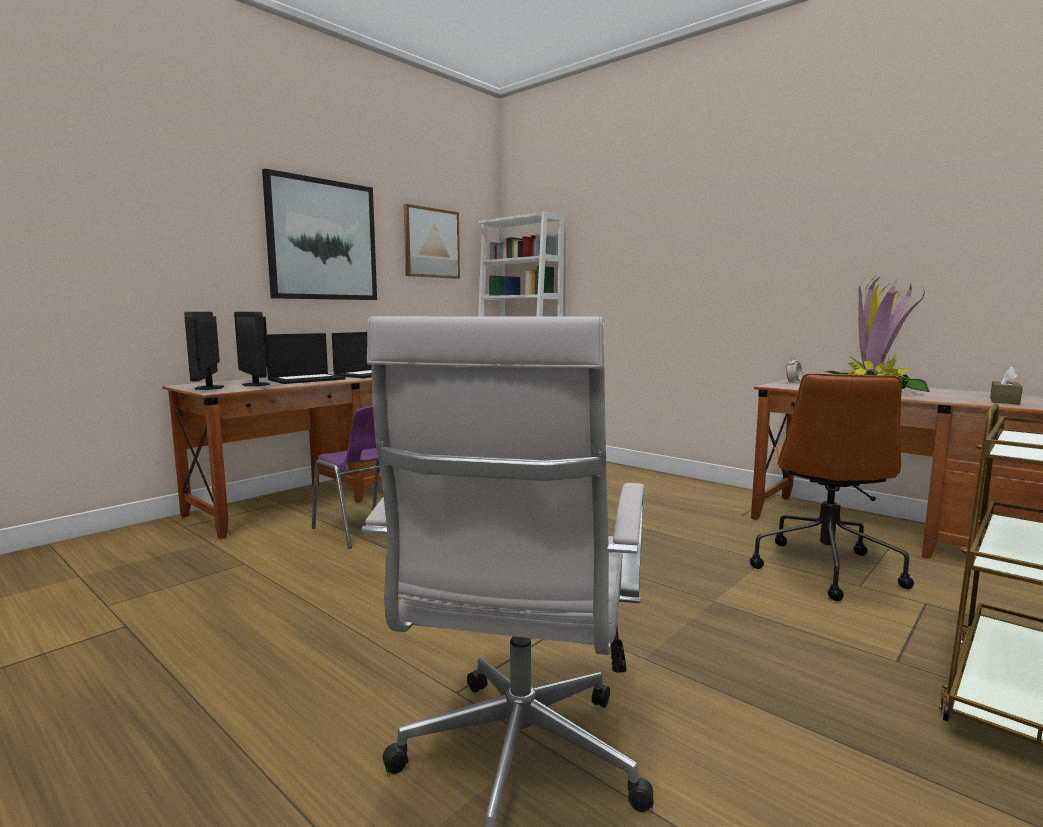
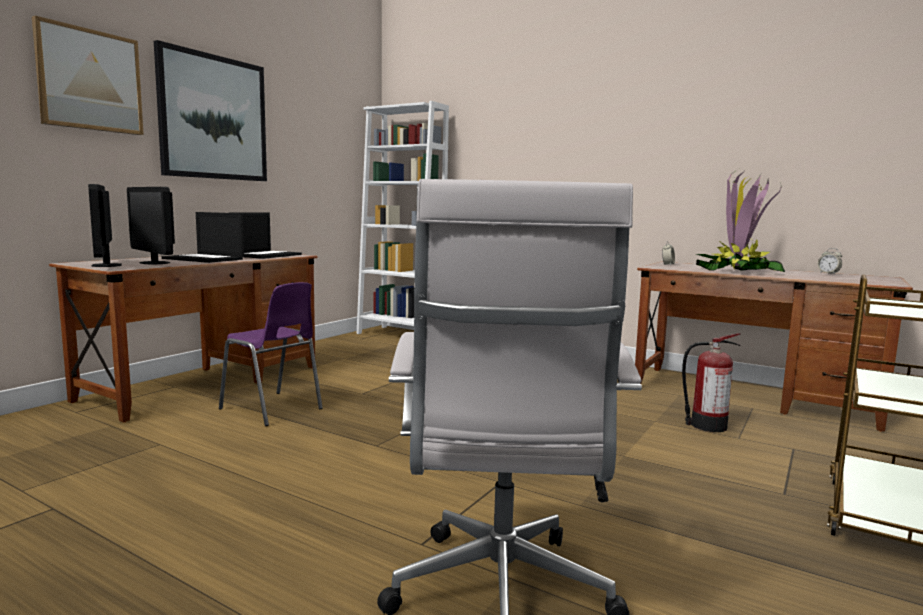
camera: 10 degrees left, 0 degrees up
laptop [267,333,346,384] -> laptop turned 75 degrees clockwise [162,212,244,263]
picture [404,204,460,279] -> picture moved to [32,16,144,135]
brown office chair [750,373,914,601] -> fire extinguisher [682,333,740,432]
brown tissue box [990,367,1023,405] -> none
none -> alarm clock [818,248,842,274]

